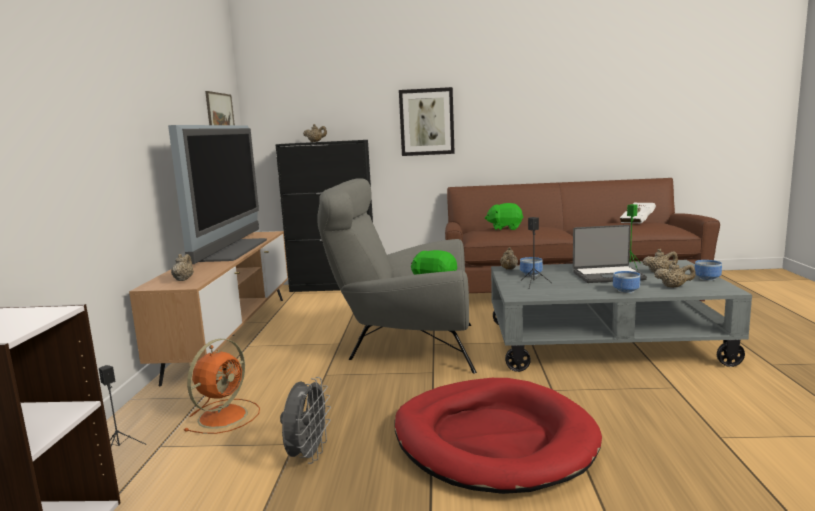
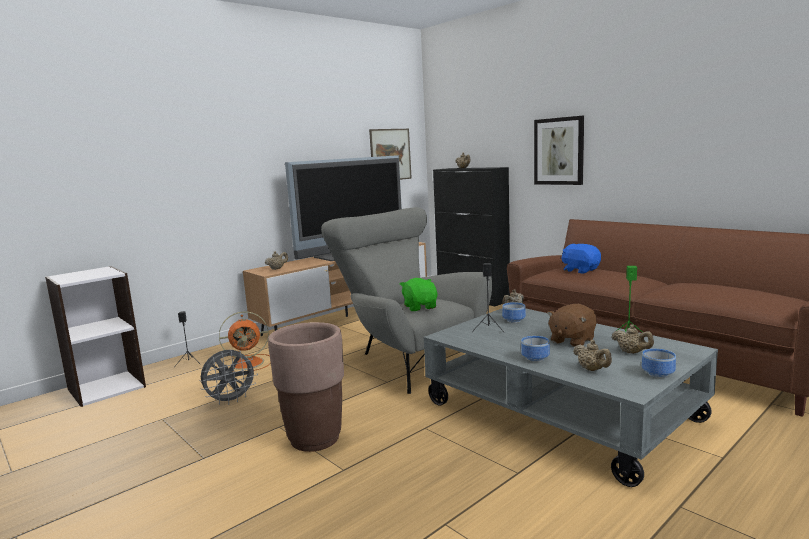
camera: 45 degrees right, 0 degrees up
red dog bed [394,378,602,494] -> brown planter [268,322,344,452]
green plush toy [485,203,523,231] -> blue plush toy [562,244,601,274]
laptop [573,225,647,283] -> brown plush toy [547,304,597,347]
white book [620,203,656,223] -> none

